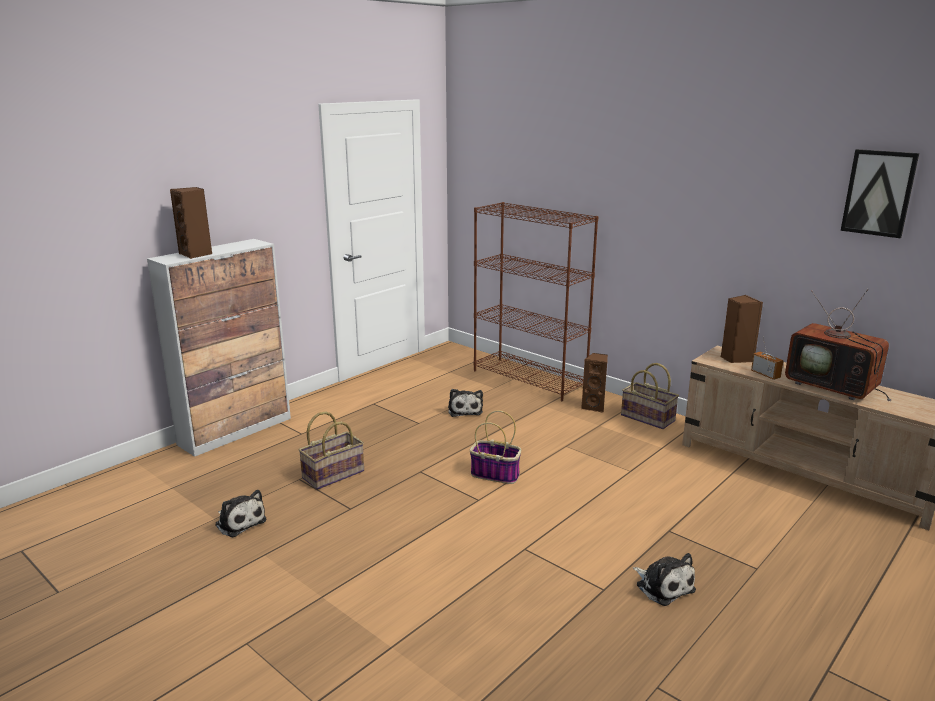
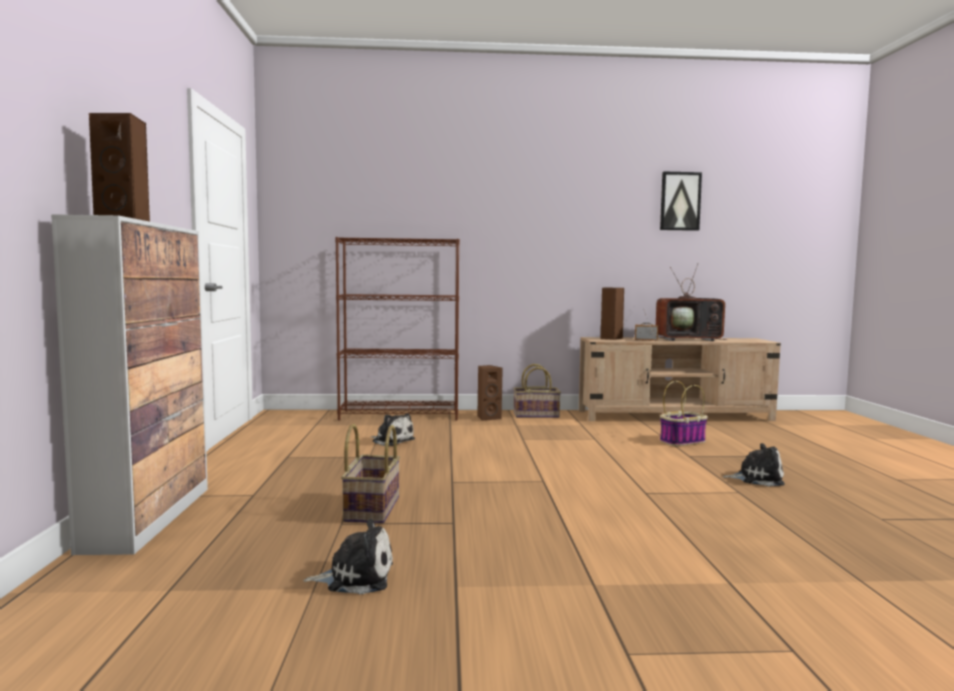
camera: 45 degrees left, 15 degrees down
basket [470,410,521,484] -> basket moved to [660,381,708,446]

